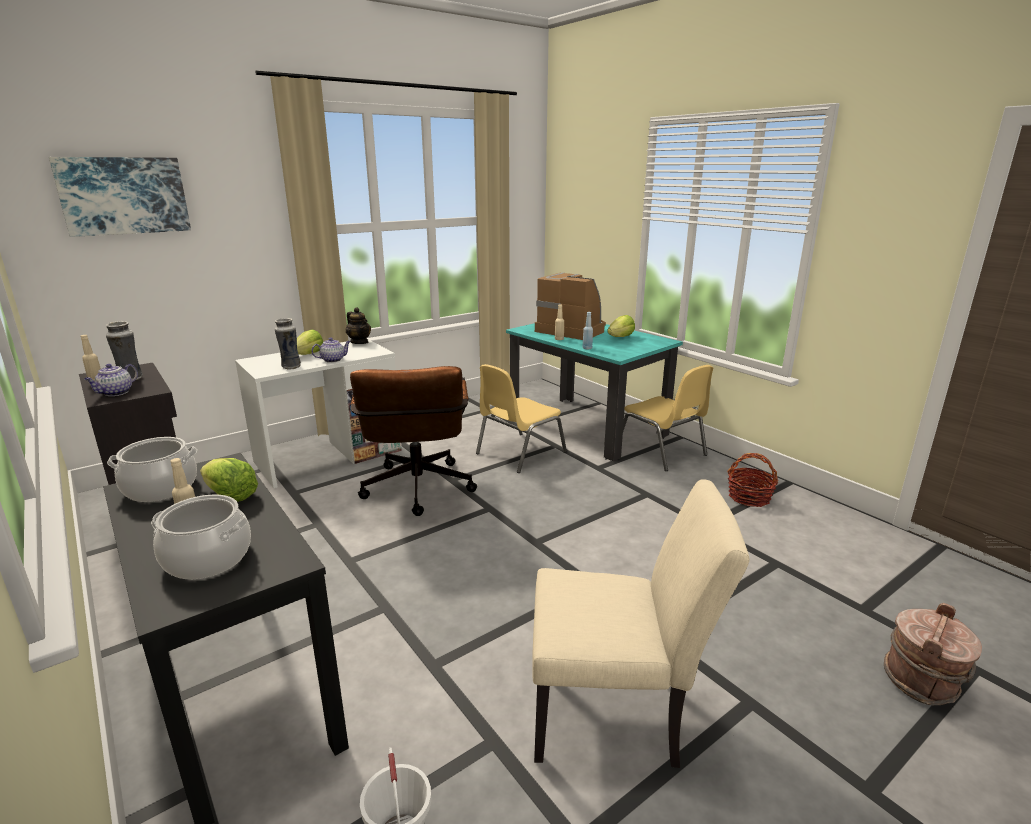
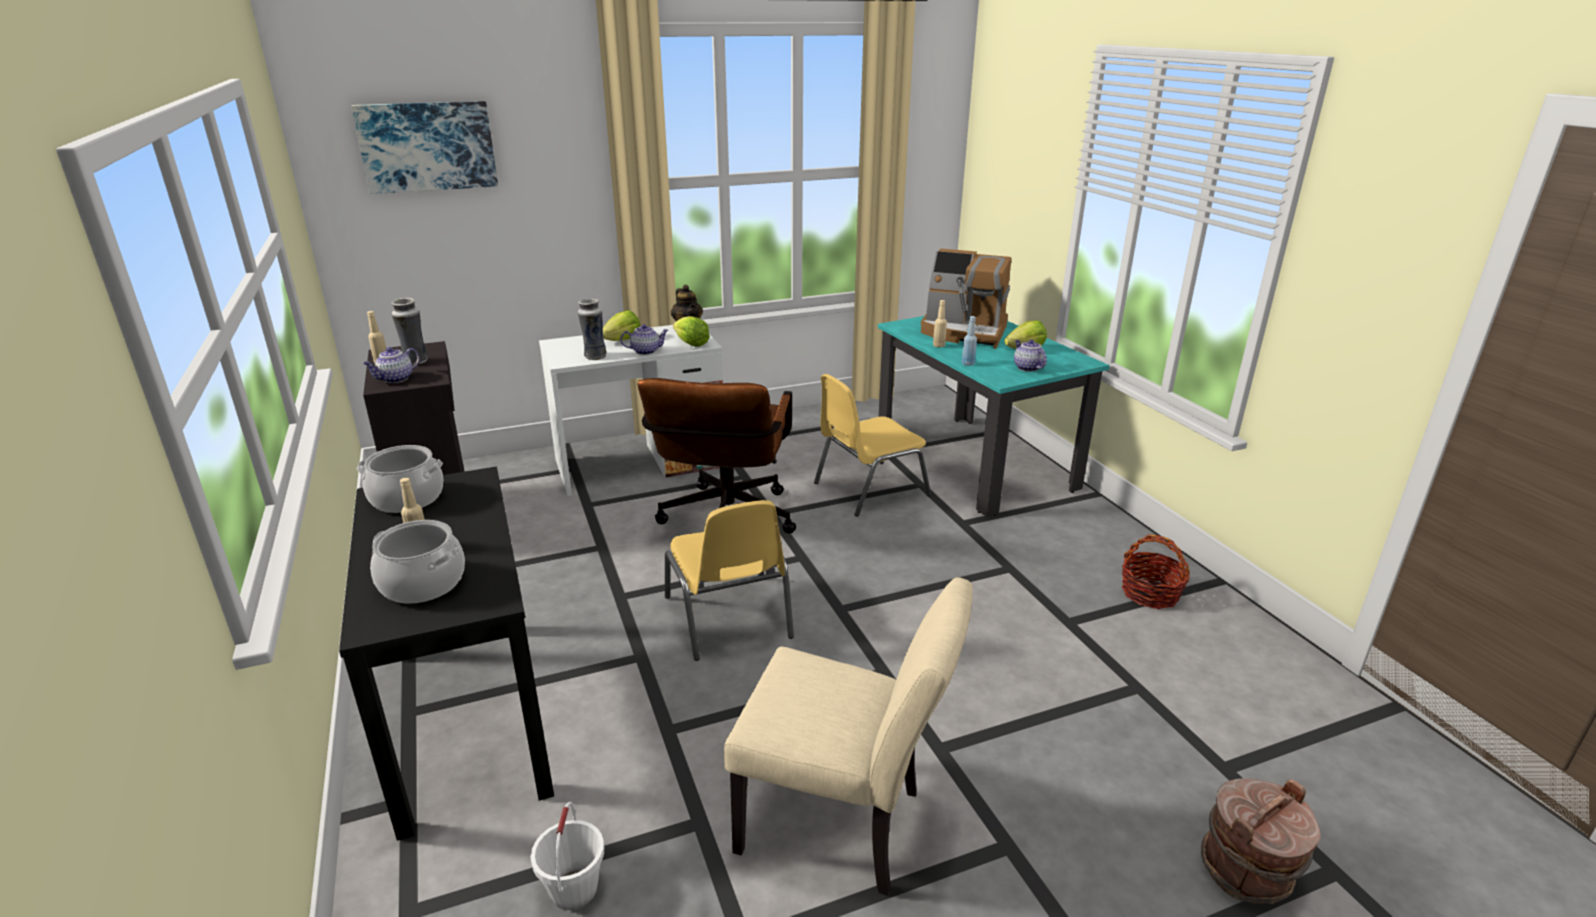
camera: 15 degrees right, 5 degrees up
lettuce [200,458,258,502] -> lettuce moved to [673,316,710,347]
coffee machine [535,273,606,340] -> coffee machine turned 150 degrees clockwise [921,249,1012,349]
yellow chair [623,365,713,471] -> yellow chair moved to [665,500,794,661]
none -> teapot [1014,340,1047,372]

